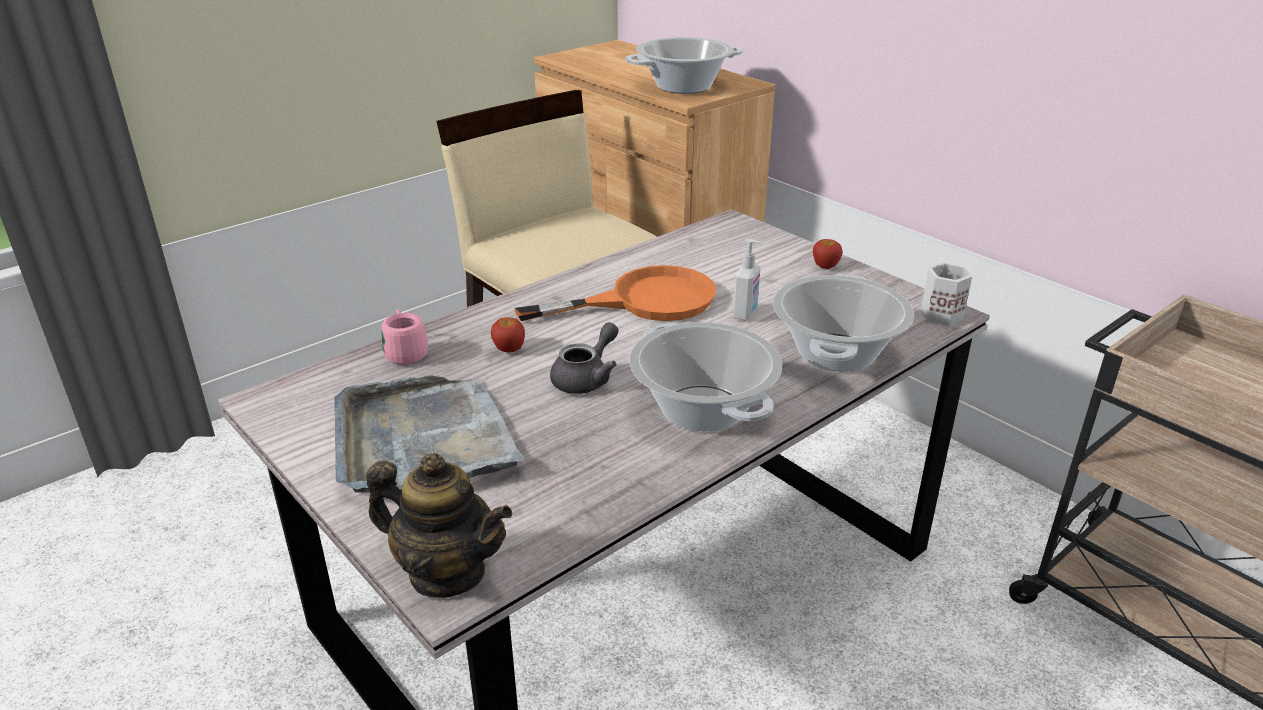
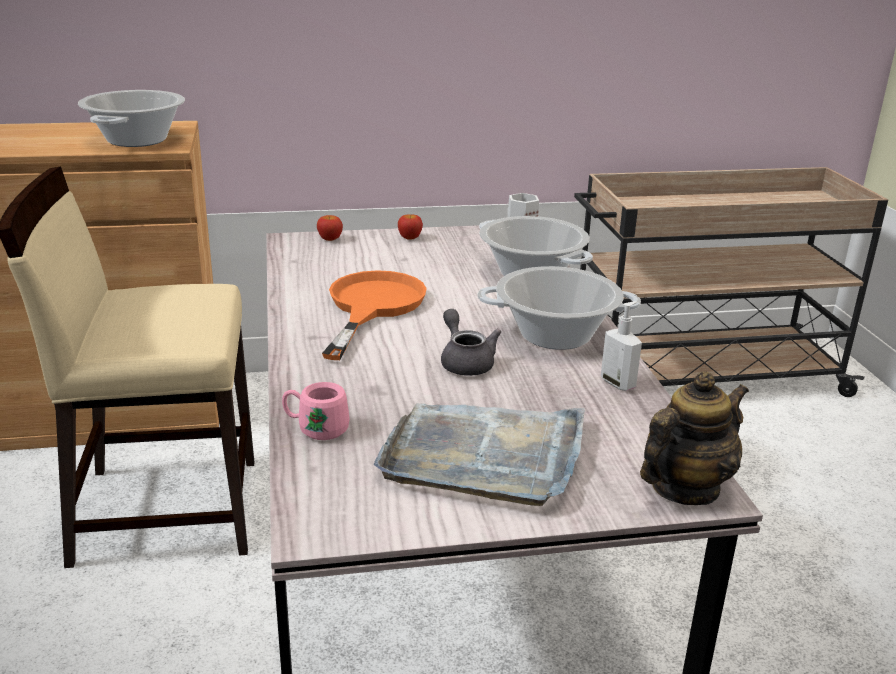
camera: 60 degrees left, 5 degrees down
apple [491,317,525,352] -> apple moved to [317,215,343,241]
soap dispenser [733,239,762,320] -> soap dispenser moved to [601,301,642,391]

